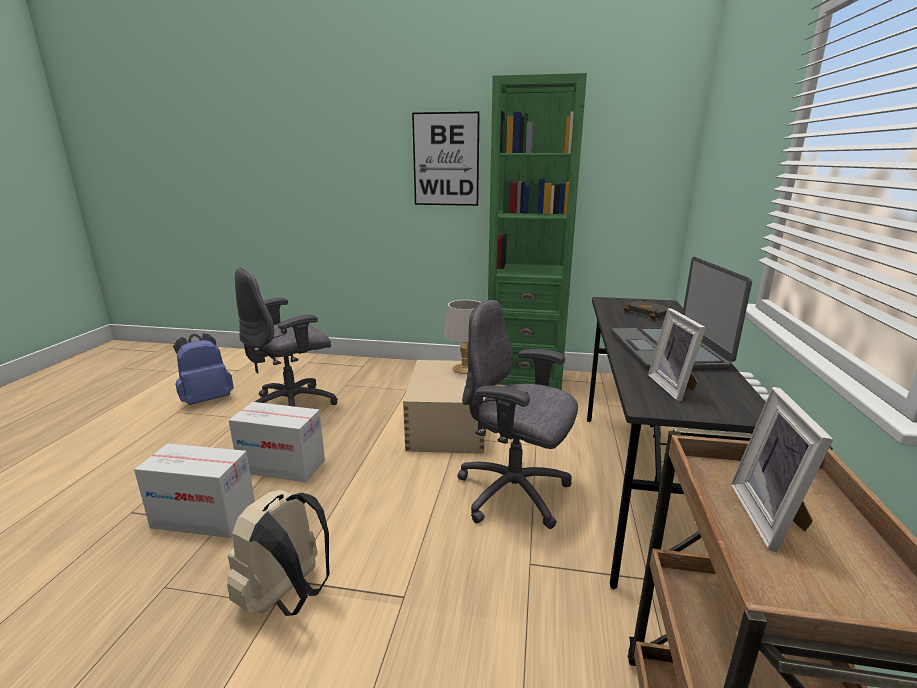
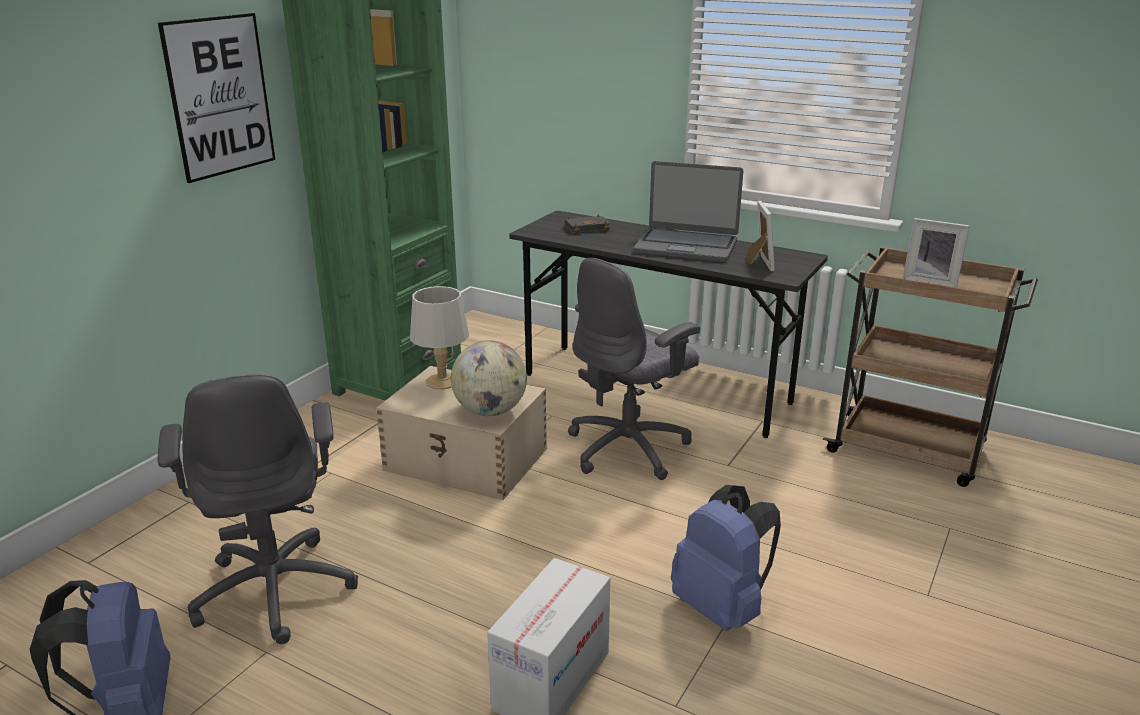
camera: 70 degrees left, 5 degrees up
beige backpack [227,490,330,616] -> blue backpack [671,485,781,631]
cardboard box [229,402,325,482] -> none
picture frame [648,308,706,401] -> picture frame turned 105 degrees counterclockwise [746,200,775,271]
none -> globe [451,340,527,416]

